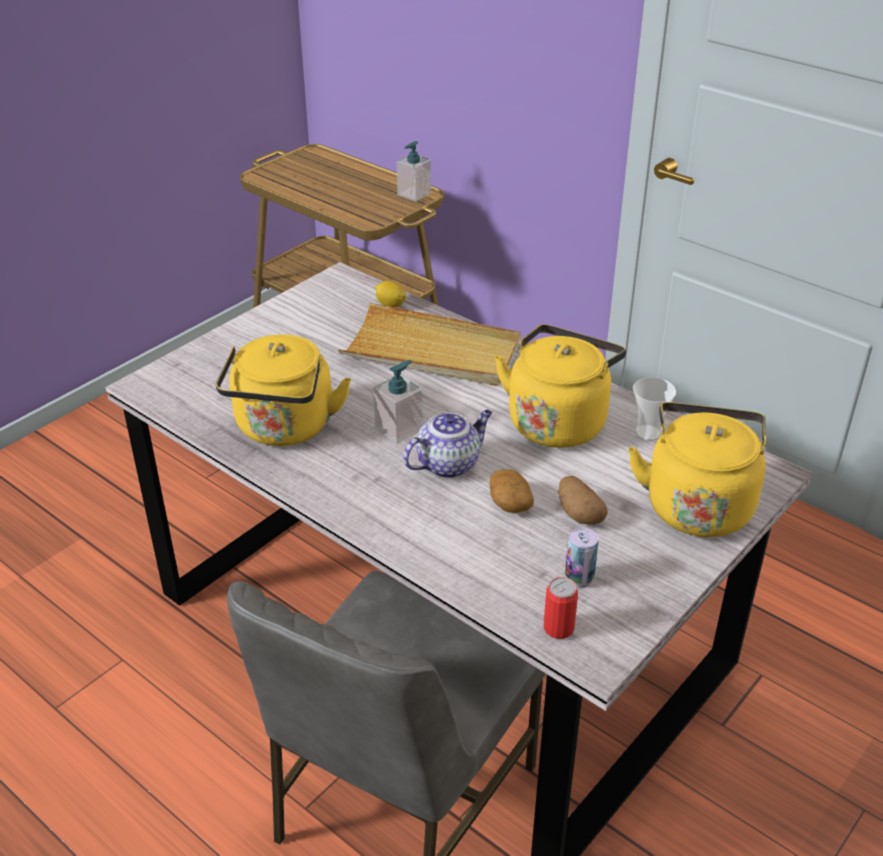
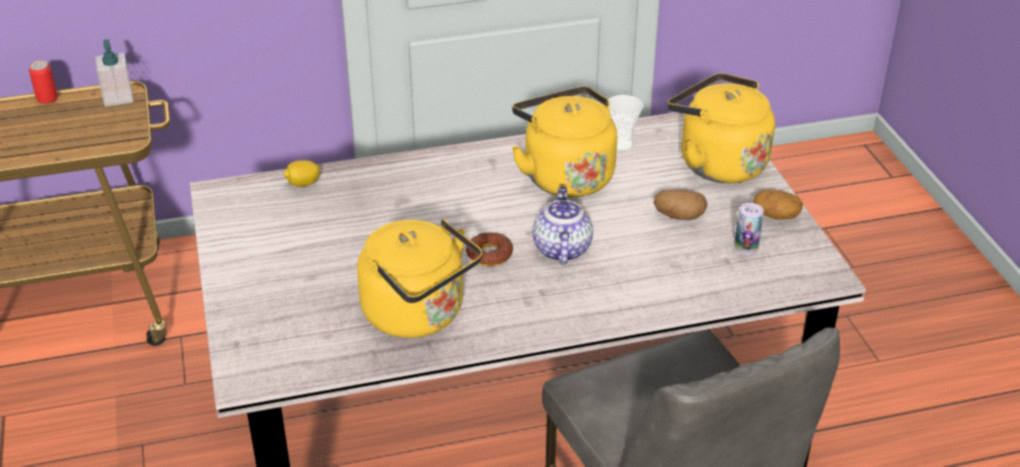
camera: 55 degrees left, 0 degrees up
beige tray [338,303,521,386] -> none
soap dispenser [373,360,423,444] -> donut [466,232,513,266]
potato [490,470,534,513] -> potato moved to [753,189,803,220]
can [544,577,578,639] -> can moved to [29,60,58,104]

